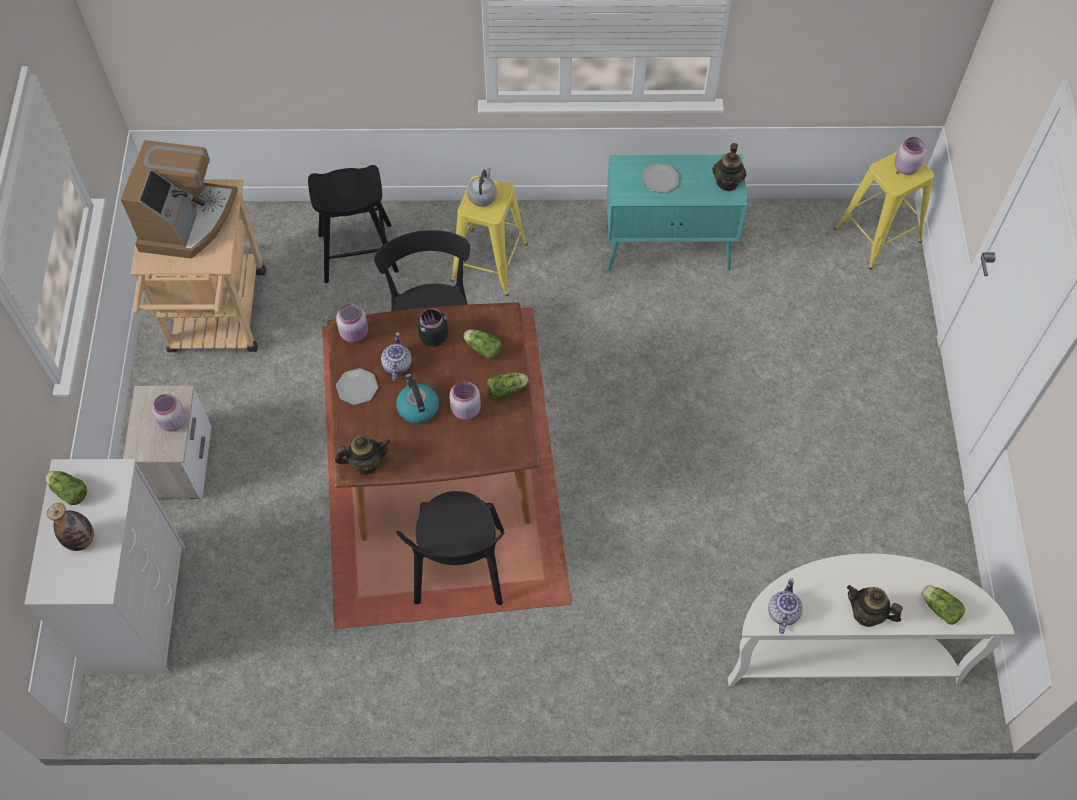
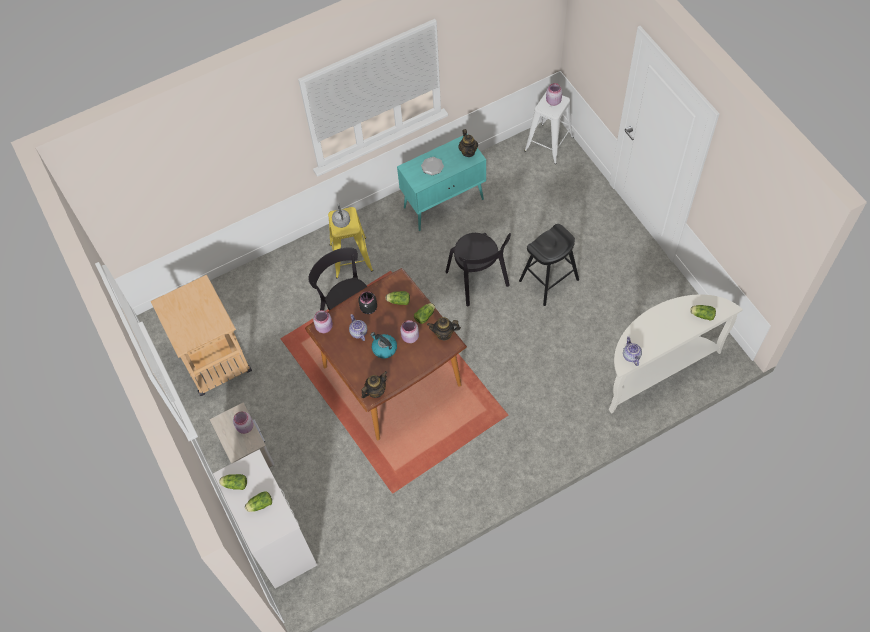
camera: 25 degrees left, 0 degrees up
bottle [47,503,94,551] -> lettuce [245,491,272,512]
coffee machine [120,140,238,259] -> none
black stool [308,165,399,283] -> black stool moved to [519,224,579,306]
plate [336,368,378,405] -> none
black chair [396,491,504,605] -> black chair moved to [445,233,511,306]
yellow stool [834,151,934,269] -> white stool [524,91,573,164]
teapot [847,585,903,627] -> teapot moved to [427,317,461,341]

